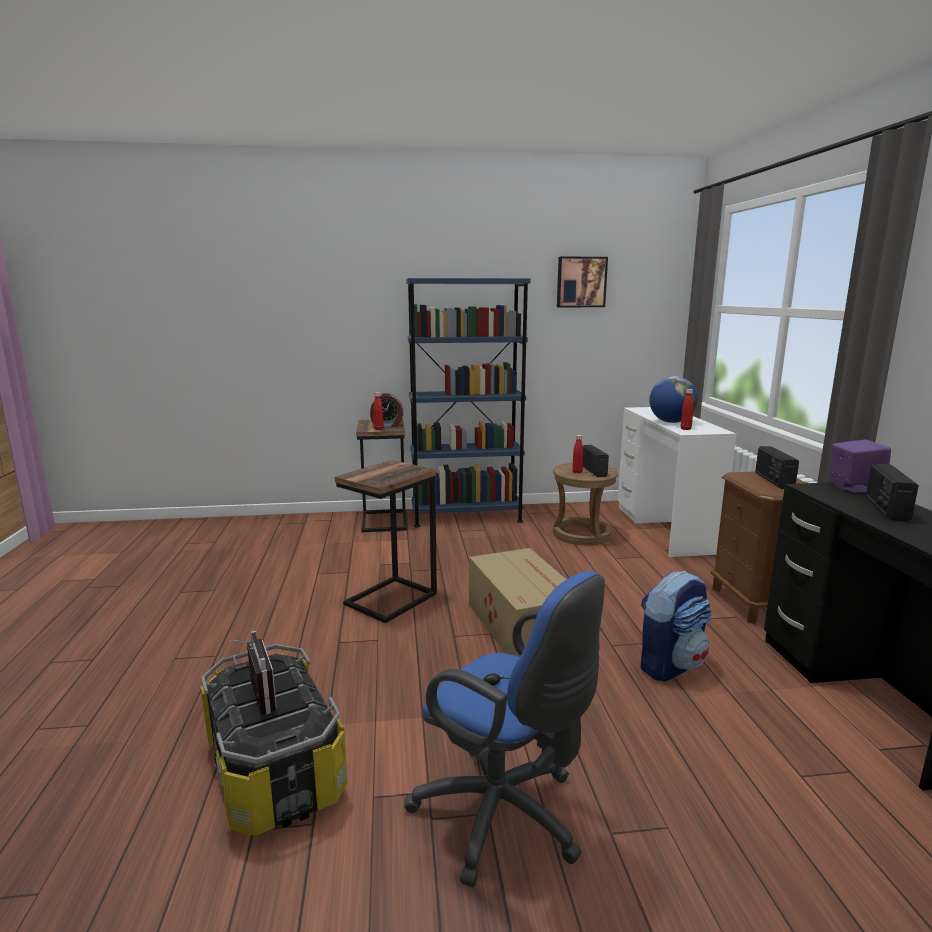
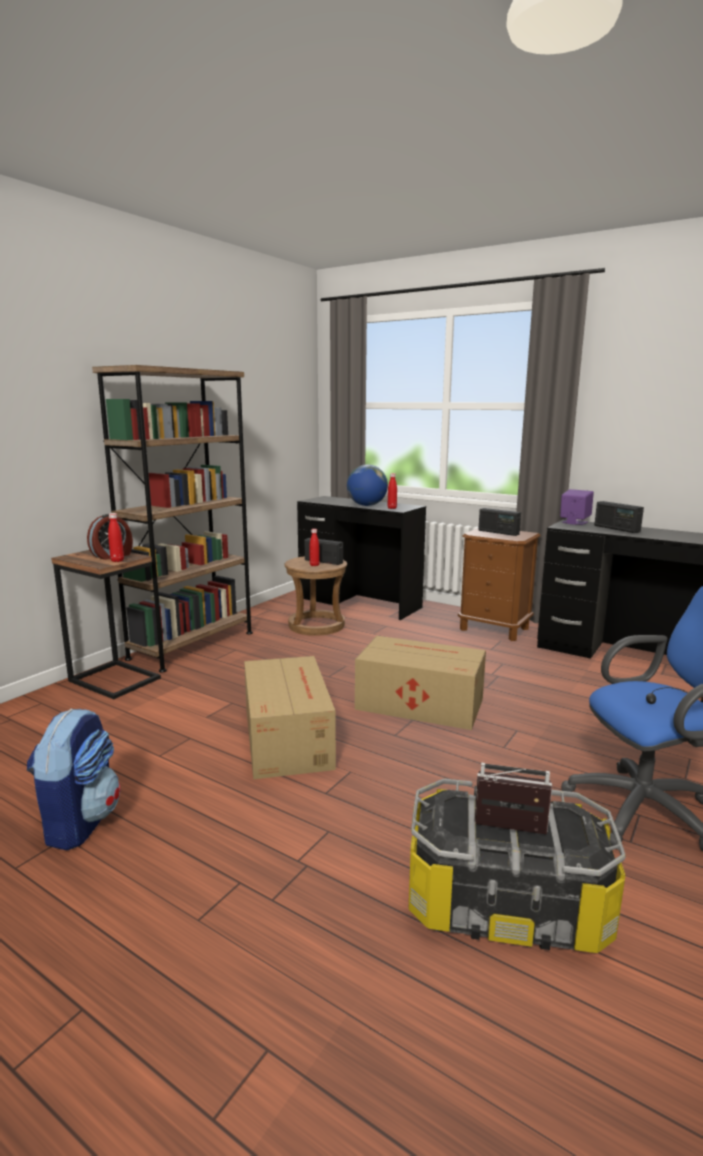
camera: 50 degrees left, 0 degrees up
side table [335,460,437,623] -> cardboard box [244,656,336,779]
blue bookcase [406,278,531,527] -> brown bookcase [92,365,253,673]
picture [557,256,608,307] -> none
white desk [618,407,736,557] -> black desk [297,496,426,620]
backpack [641,571,712,681] -> backpack moved to [26,708,120,850]

